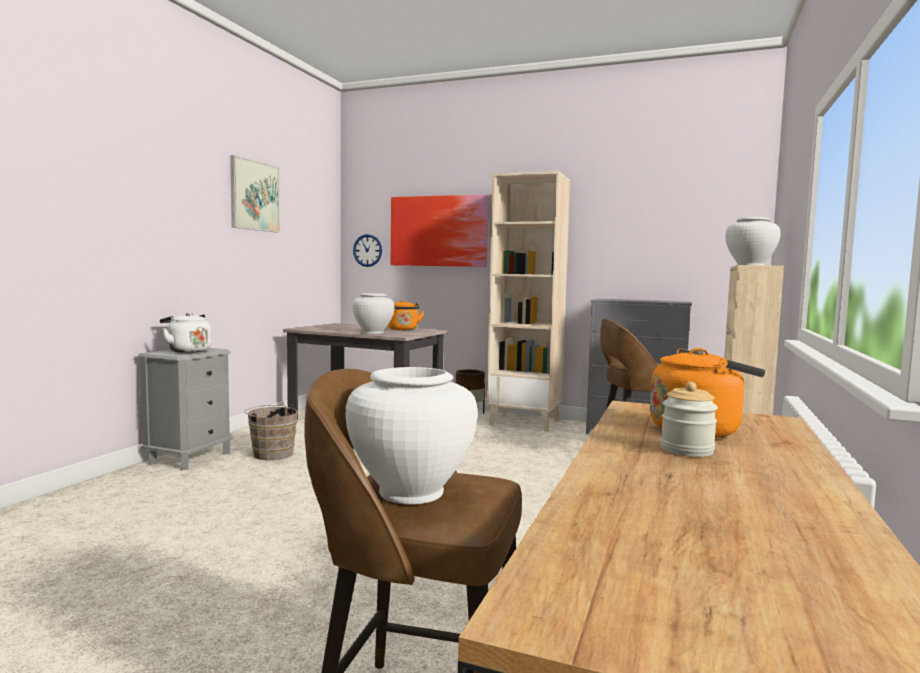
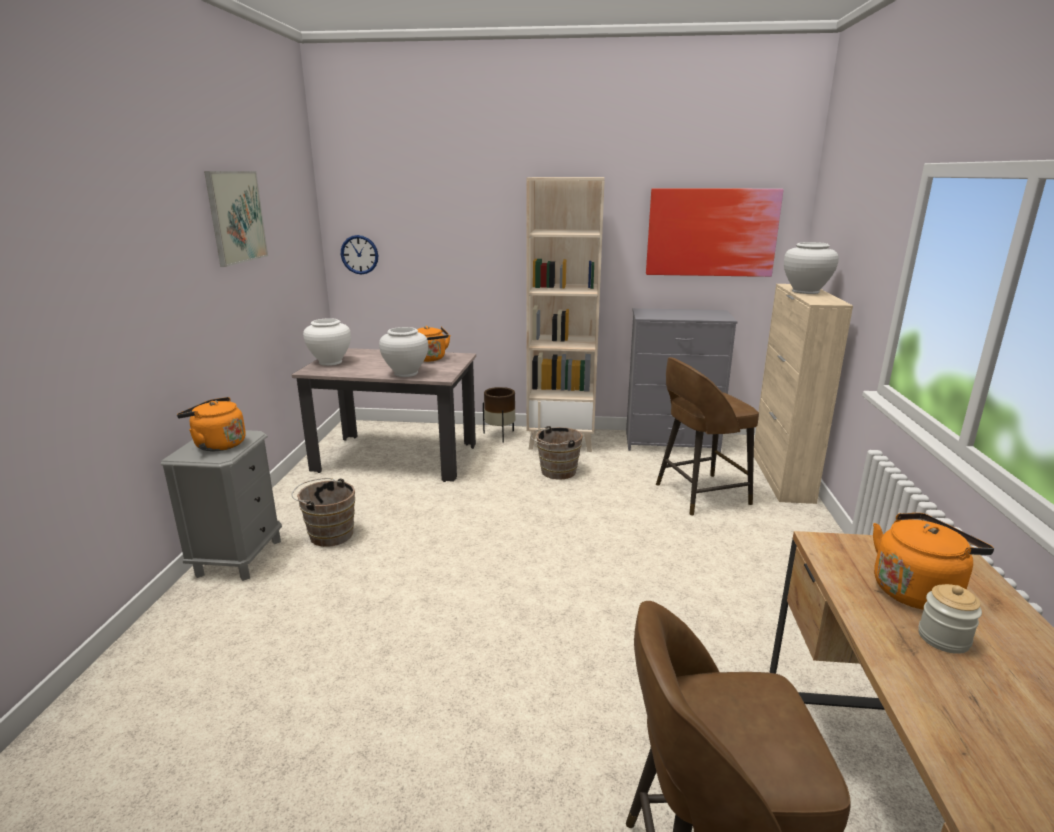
camera: 15 degrees left, 15 degrees up
white kettle [160,313,211,353] -> orange kettle [177,397,246,452]
white vase [345,367,477,504] -> white vase moved to [303,318,351,366]
picture [391,194,489,267] -> picture moved to [646,188,784,277]
none -> brown bucket [531,426,583,480]

